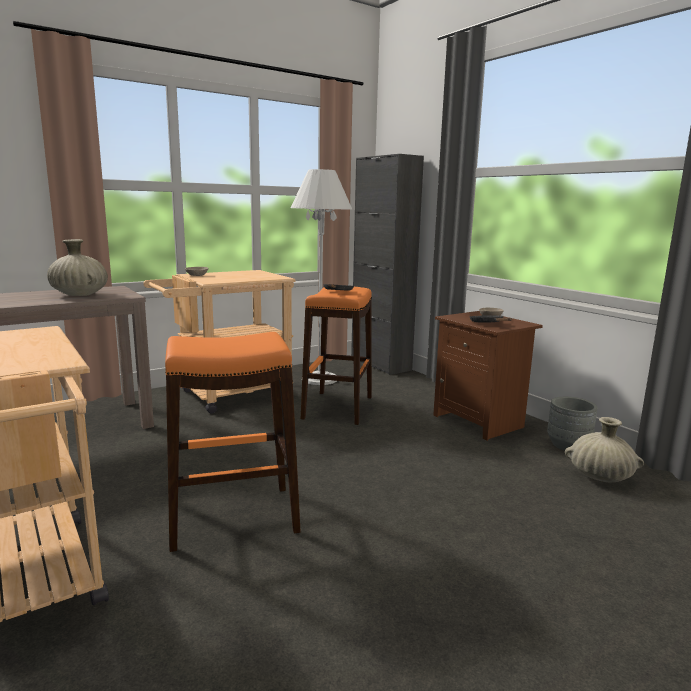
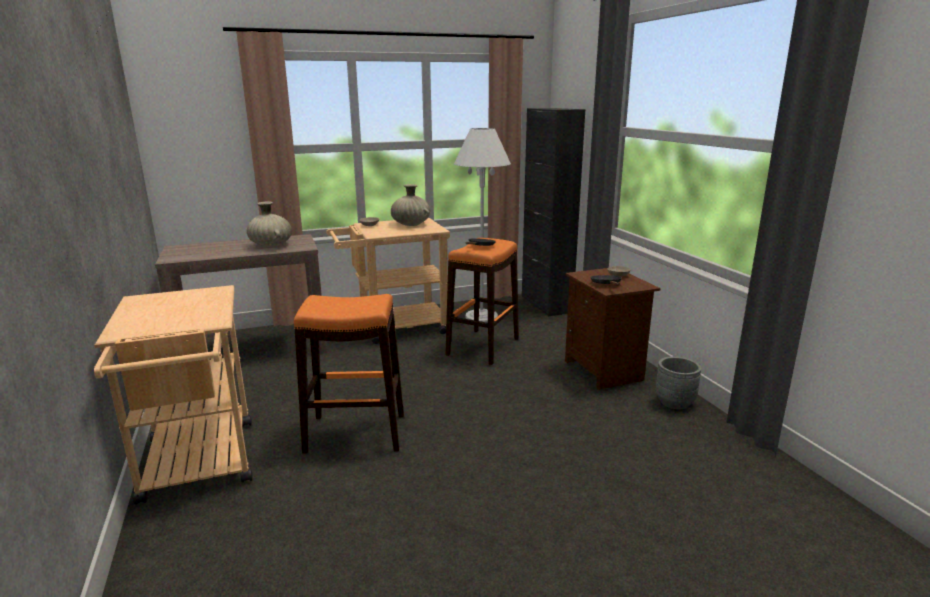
camera: 15 degrees right, 5 degrees up
beige vase [565,417,644,482] -> beige vase moved to [391,184,430,226]

